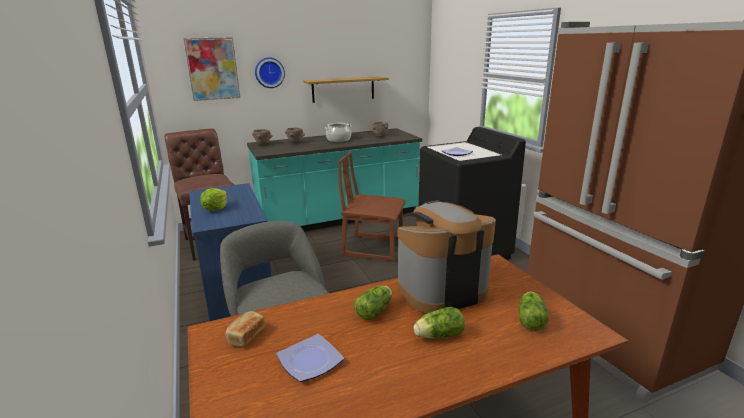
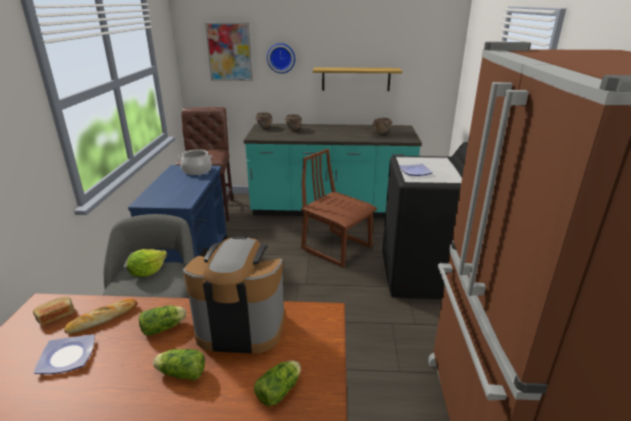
camera: 25 degrees right, 5 degrees up
lettuce [201,188,227,211] -> lettuce moved to [127,249,167,277]
cooking pot [325,123,352,142] -> cooking pot moved to [178,149,212,175]
none -> bread [64,299,137,334]

